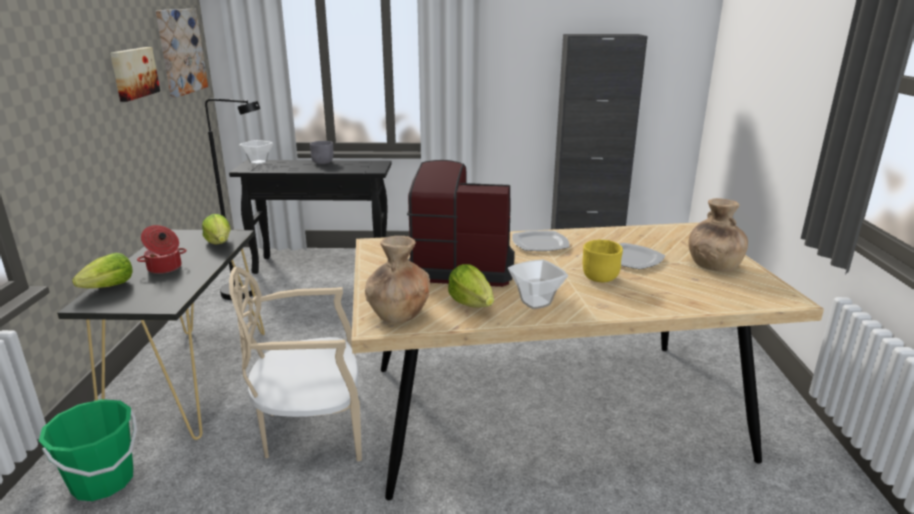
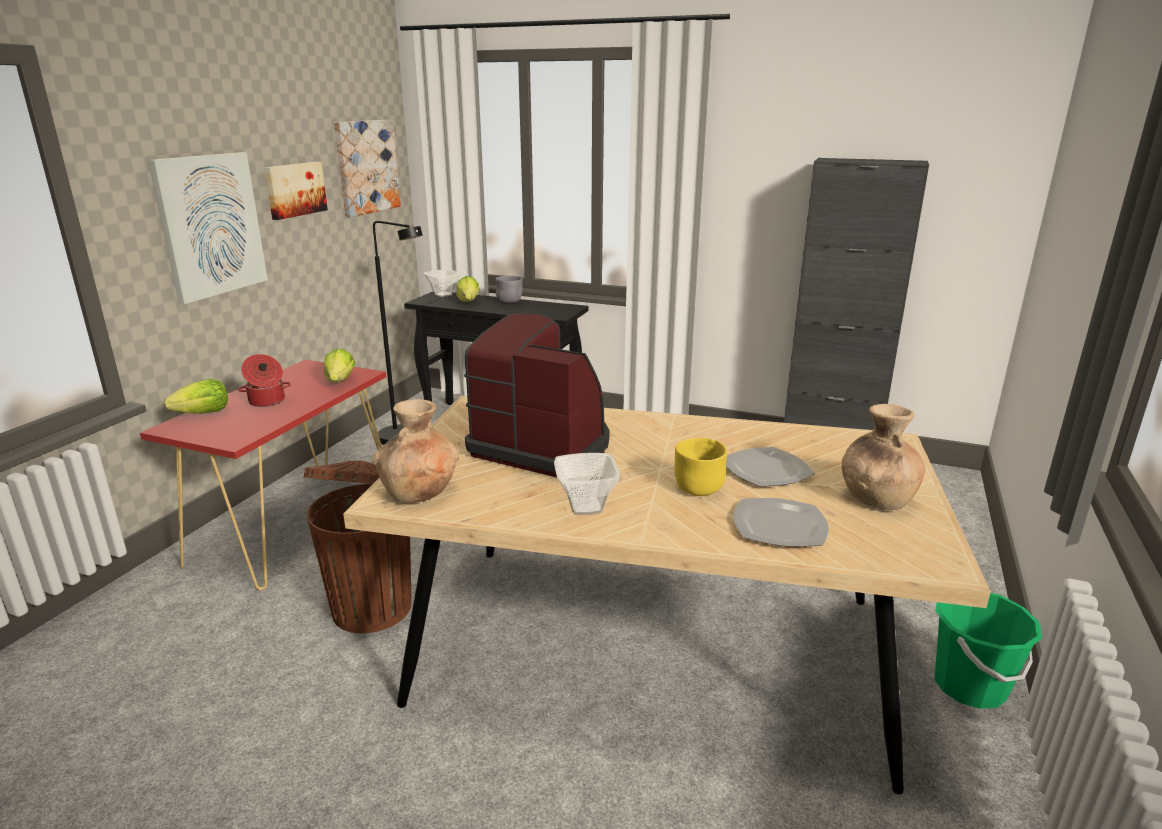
camera: 20 degrees right, 0 degrees up
green bucket [39,399,137,501] -> green bucket moved to [935,593,1042,709]
black console table [57,230,265,440] -> red console table [140,360,386,590]
beige chair [229,267,362,461] -> brown trash can [303,461,411,633]
lettuce [448,264,494,308] -> lettuce moved to [456,276,480,302]
plate [512,230,570,251] -> plate moved to [733,498,829,547]
none -> picture [148,152,268,304]

